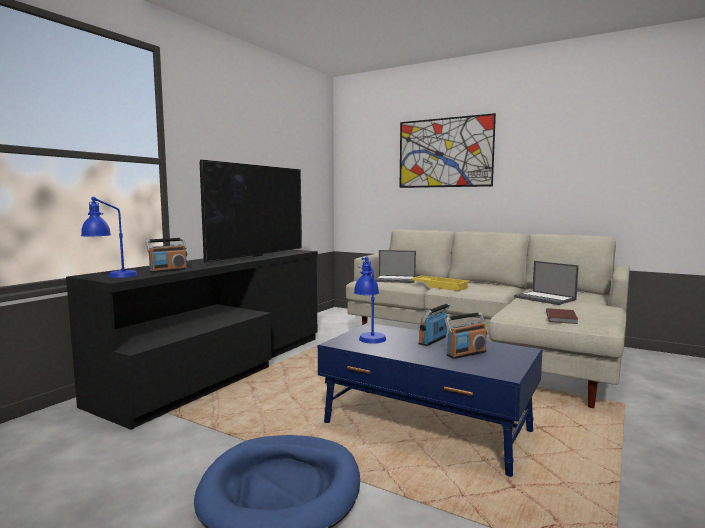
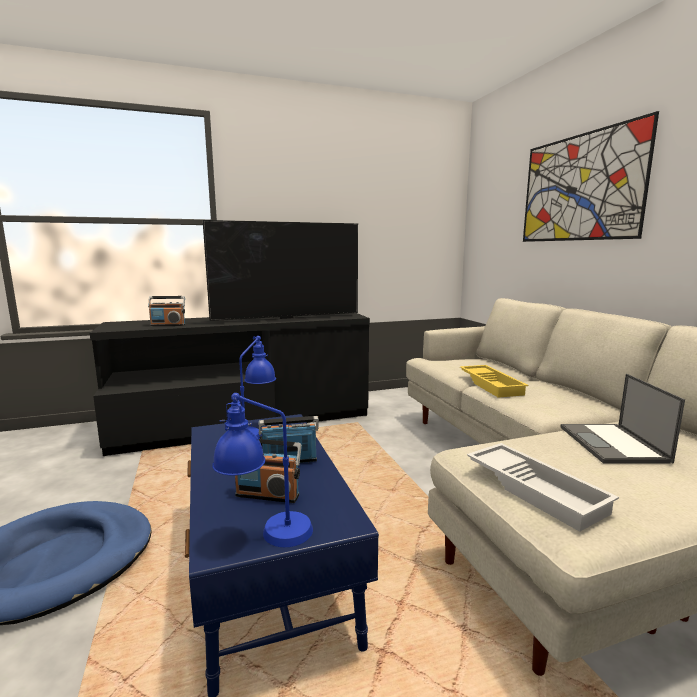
camera: 40 degrees right, 5 degrees up
blue table lamp [81,197,138,278] -> blue table lamp moved to [212,393,313,547]
laptop [375,250,416,283] -> none
brown book [546,308,578,324] -> white tray [467,443,619,532]

